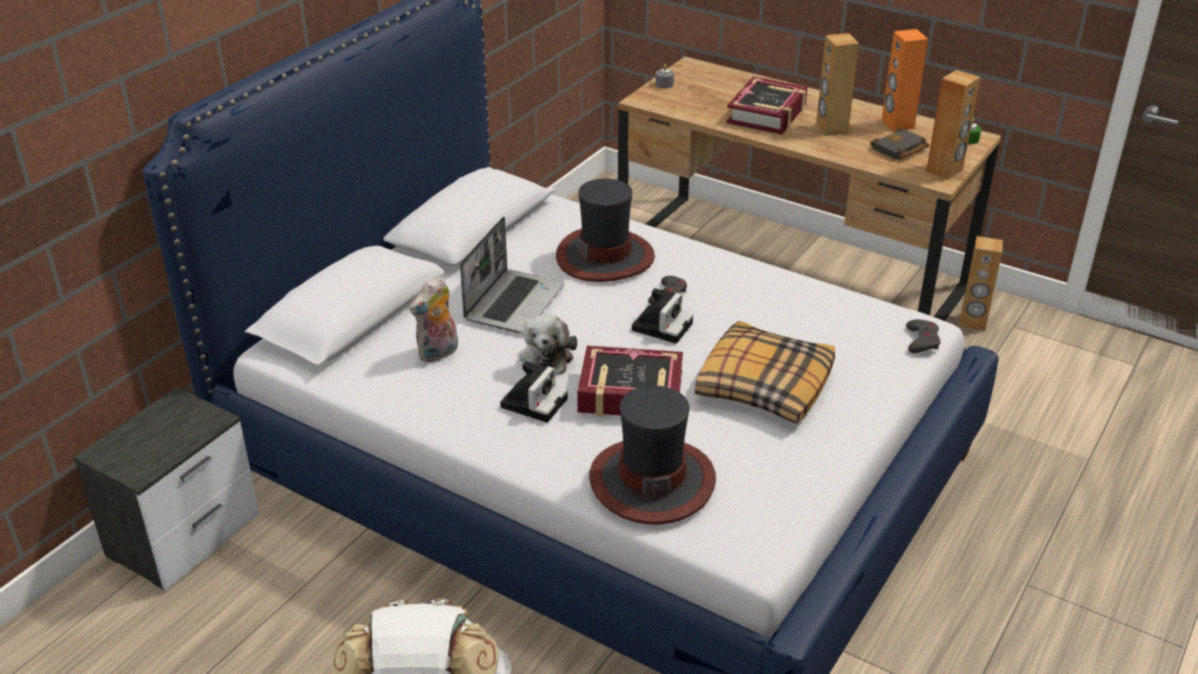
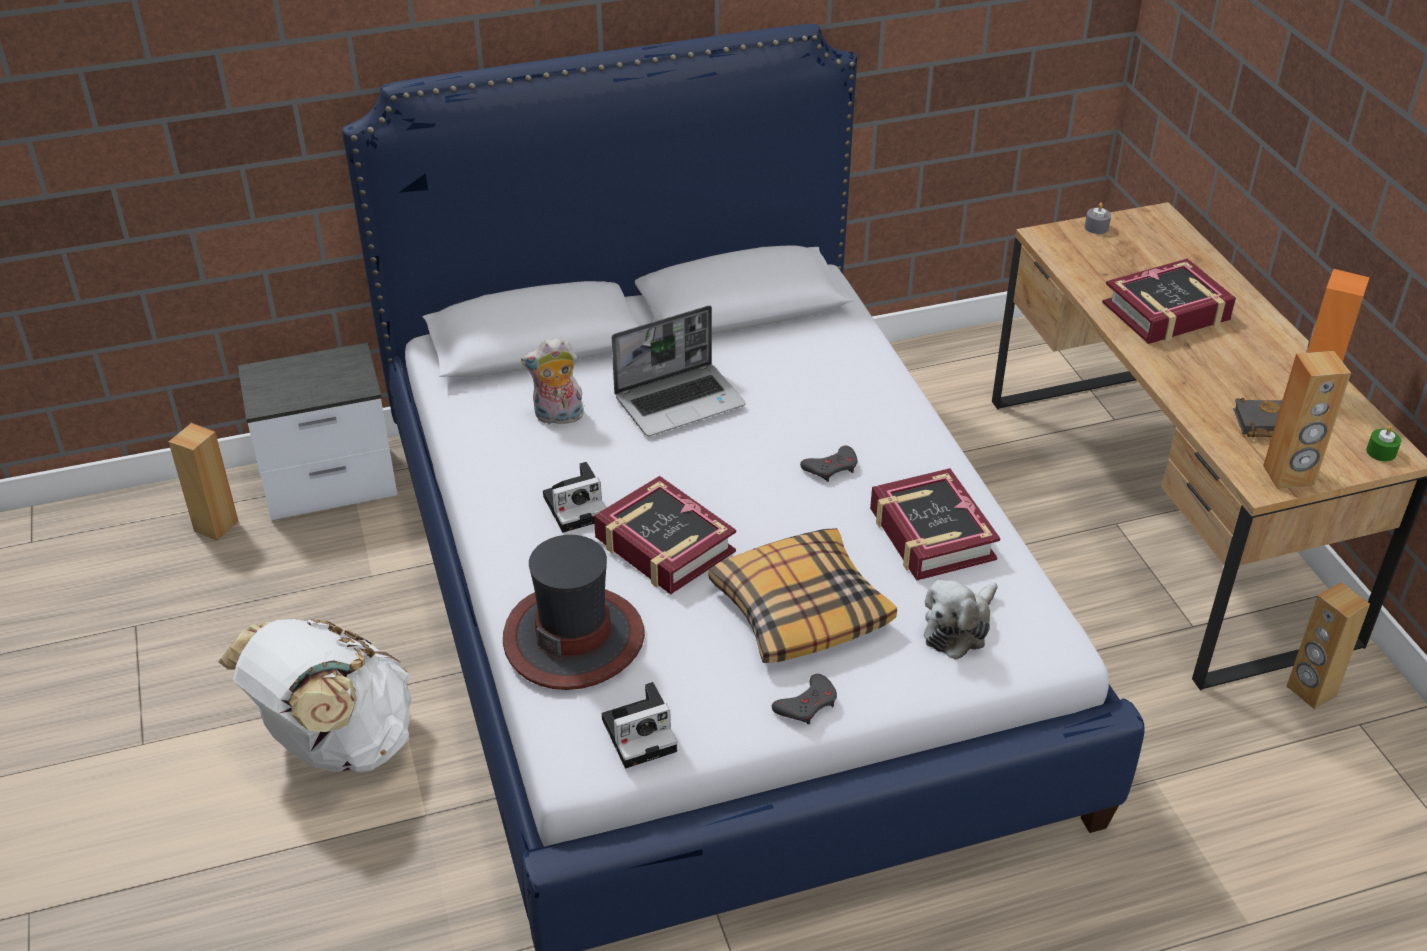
camera: 40 degrees right, 5 degrees up
plush toy [519,314,577,375] -> plush toy moved to [924,580,998,660]
hat [556,179,655,282] -> none
camera [632,288,693,344] -> camera moved to [602,682,677,768]
brown speaker [816,33,859,136] -> brown speaker moved to [169,423,238,540]
grey game controller [906,319,941,353] -> grey game controller moved to [772,674,837,725]
none -> book [870,468,1000,581]

